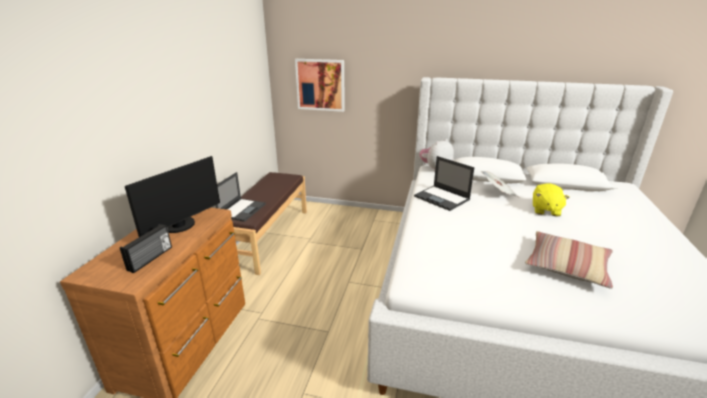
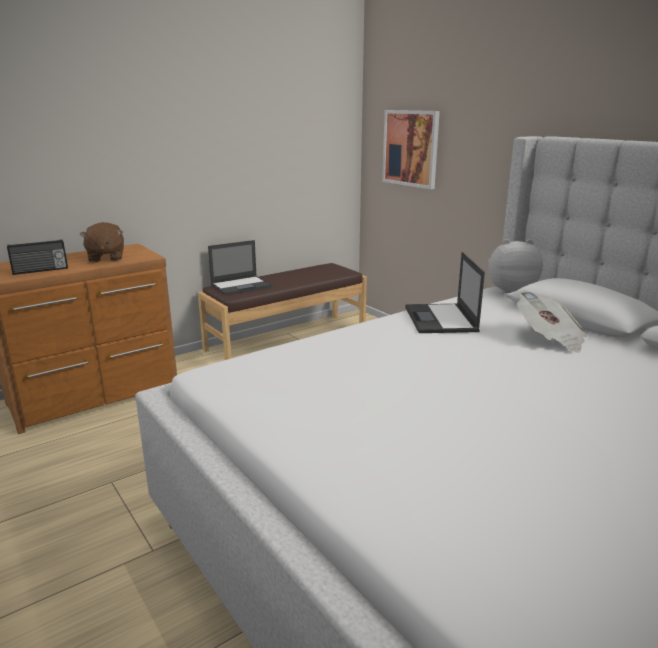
camera: 40 degrees right, 5 degrees down
monitor [125,156,220,237] -> brown plush toy [79,222,124,262]
pillow [525,231,613,289] -> none
yellow plush toy [533,183,570,217] -> none

